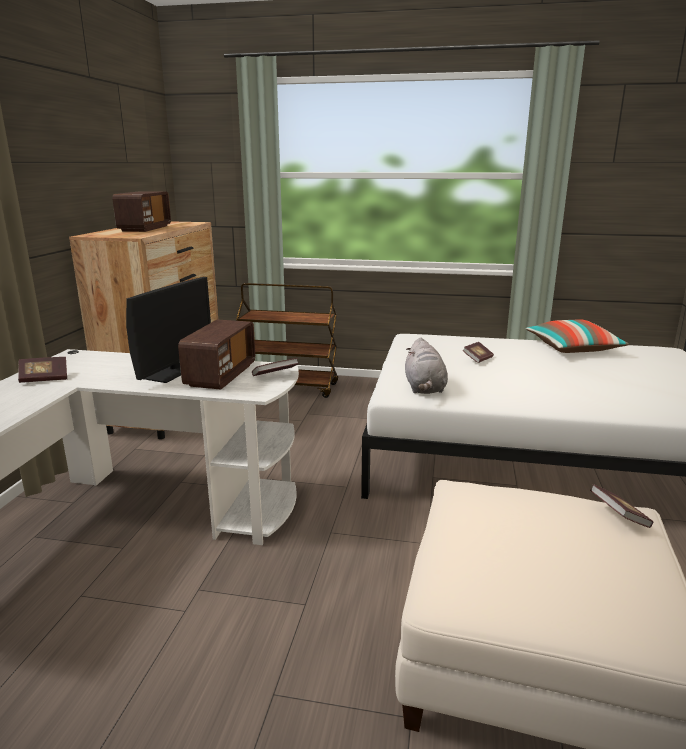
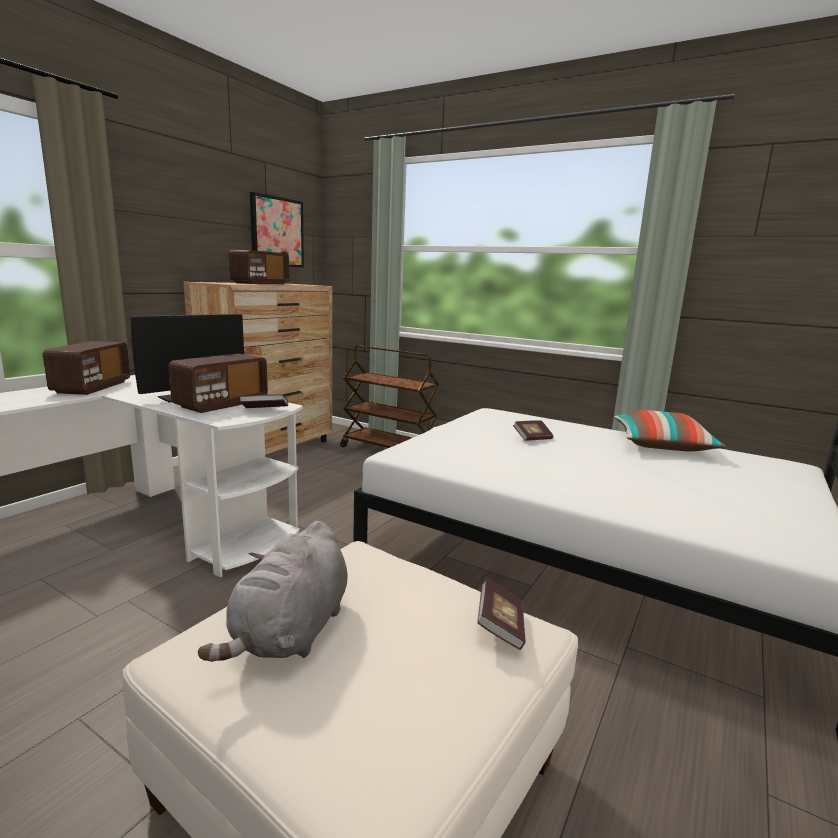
camera: 20 degrees right, 5 degrees down
book [18,357,67,383] -> radio [43,341,130,395]
grey plush toy [405,337,448,394] -> grey plush toy moved to [198,521,348,662]
none -> picture [250,192,304,268]

